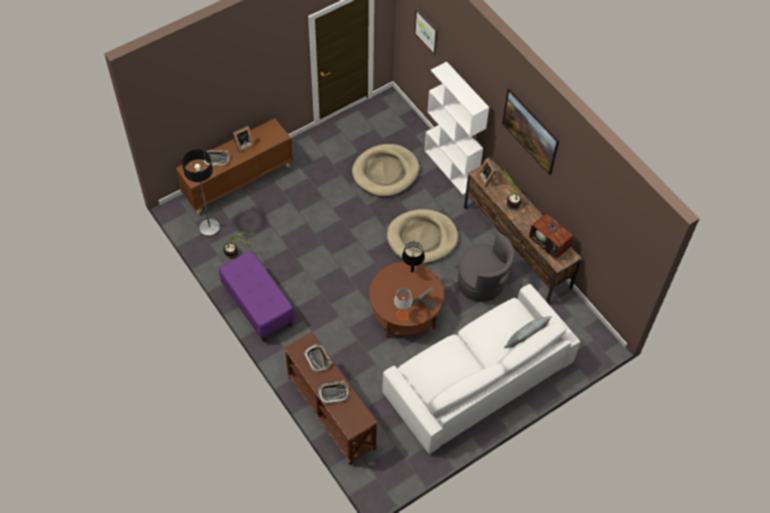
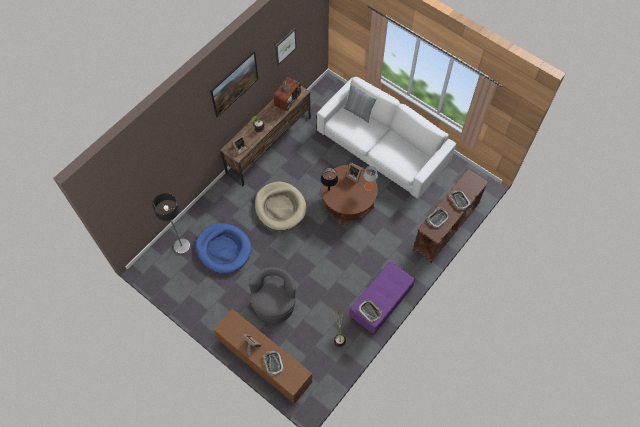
camera: 105 degrees left, 5 degrees up
floor lamp [182,149,220,236] -> floor lamp moved to [152,193,190,254]
beige dog bed [352,144,419,197] -> blue dog bed [195,223,252,273]
picture [414,8,438,56] -> picture moved to [275,28,297,66]
white bookcase [424,62,489,195] -> none
grey armchair [458,233,515,302] -> grey armchair moved to [249,267,296,323]
none -> tray [358,299,382,323]

